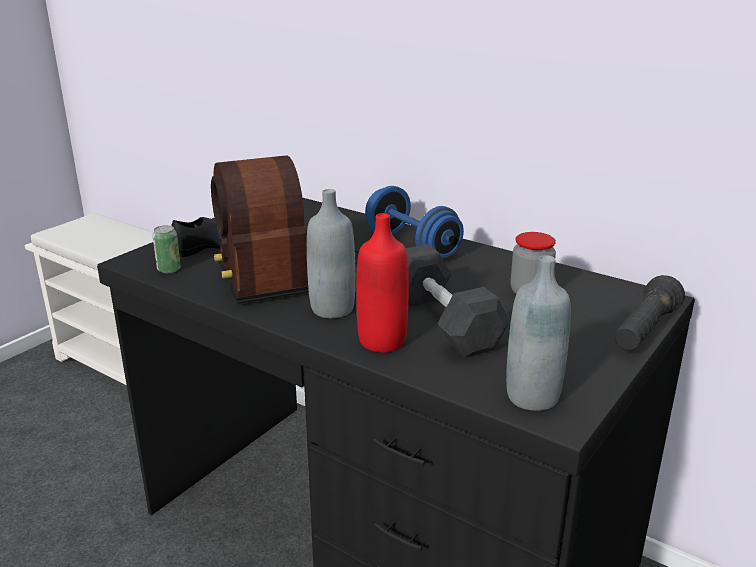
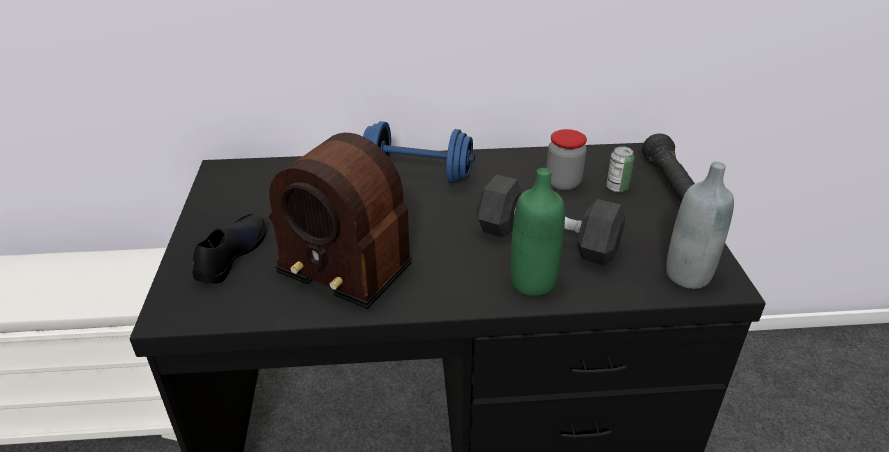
camera: 40 degrees left, 10 degrees up
can [152,225,181,273] -> can moved to [606,146,634,192]
grey bottle [307,189,355,318] -> none
red bottle [356,213,409,353] -> green bottle [511,168,565,296]

